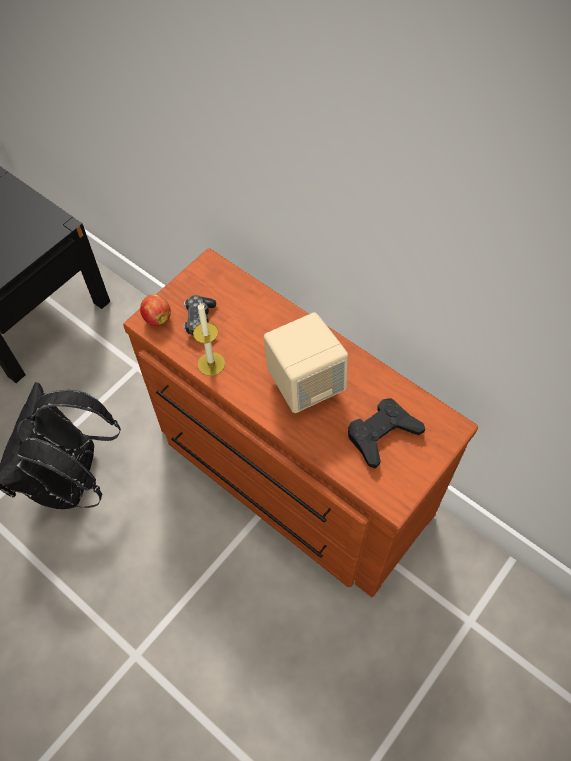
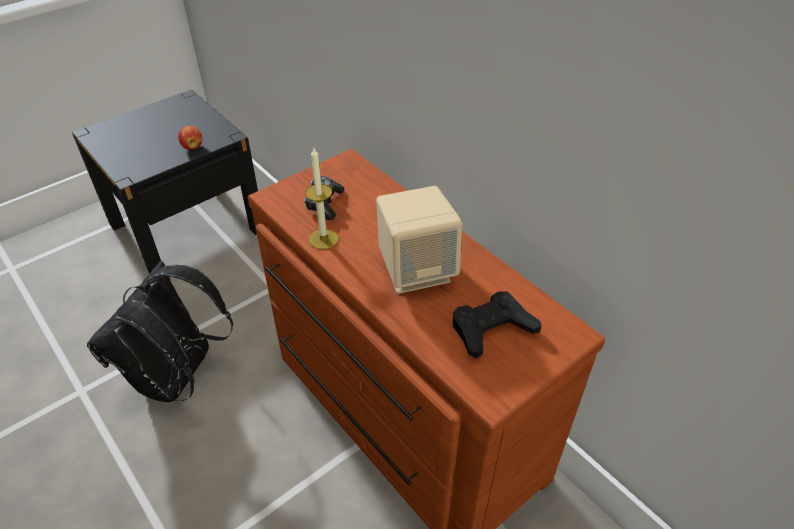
camera: 10 degrees right, 15 degrees down
apple [140,294,171,326] -> apple moved to [178,126,202,150]

